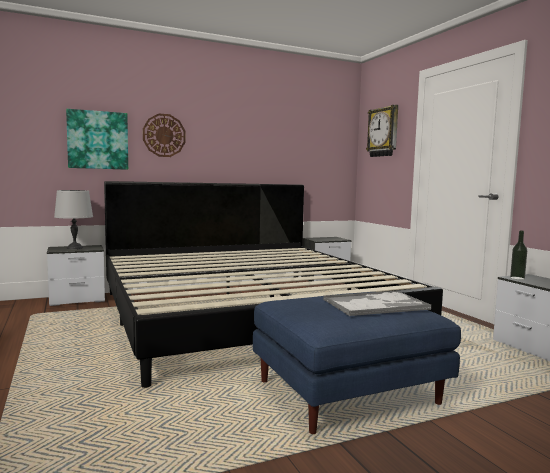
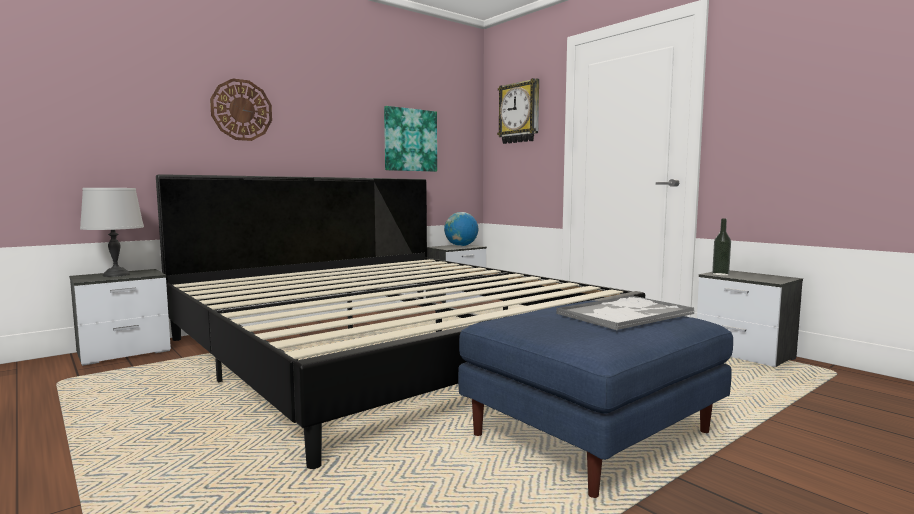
camera: 15 degrees left, 0 degrees up
picture [66,109,128,170] -> picture moved to [384,106,437,172]
none -> globe [444,212,478,246]

